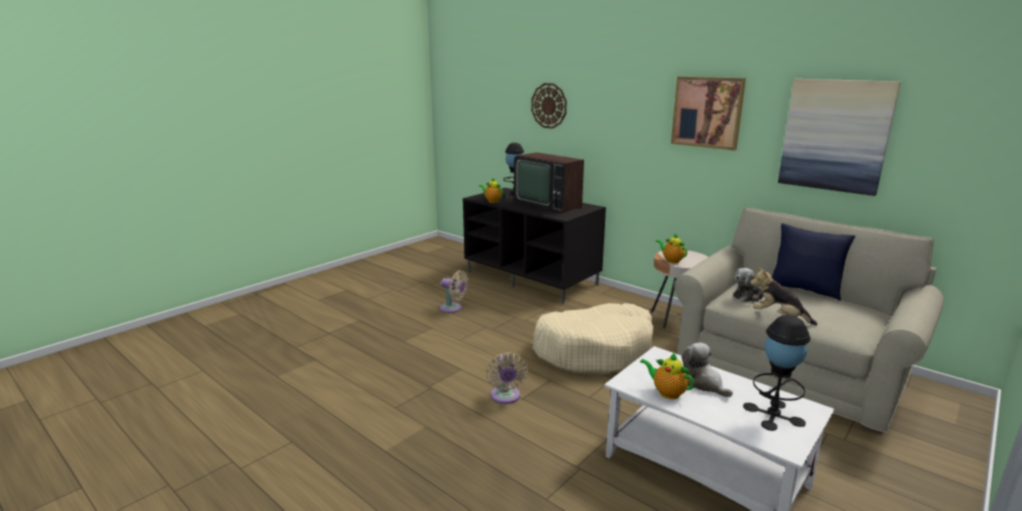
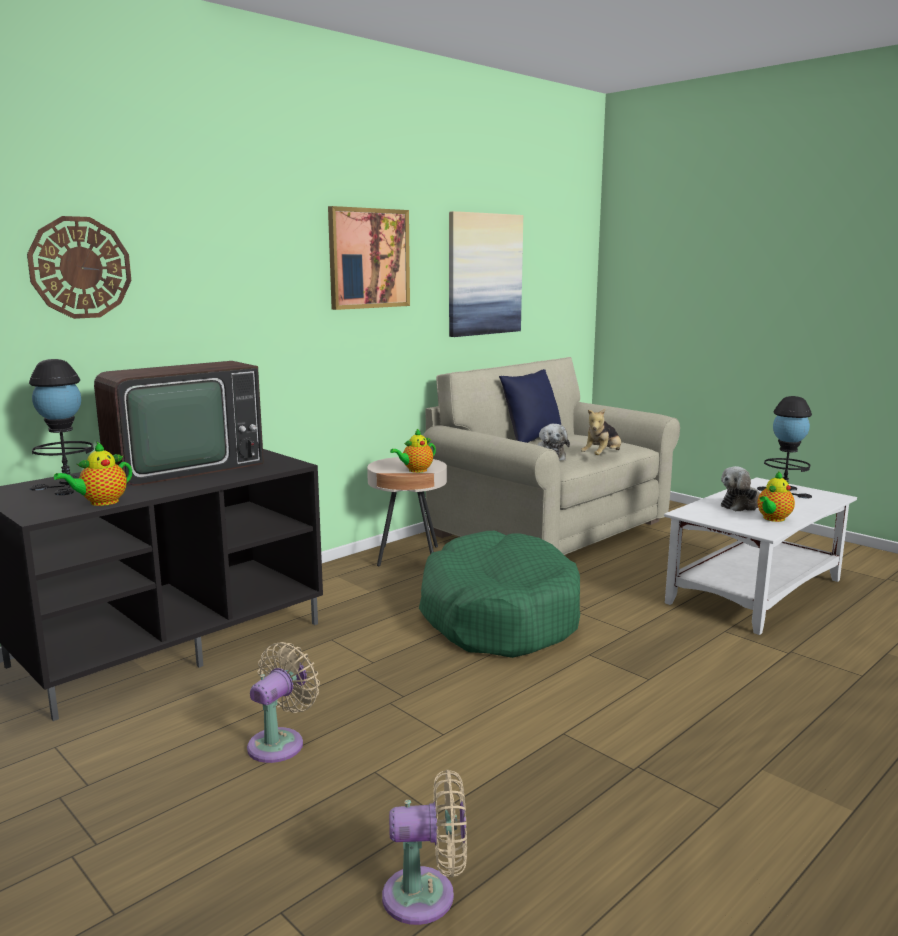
camera: 85 degrees left, 5 degrees down
beige fan [486,352,528,404] -> beige fan moved to [382,770,467,925]
beige dog bed [532,303,653,375] -> green dog bed [419,531,580,658]

